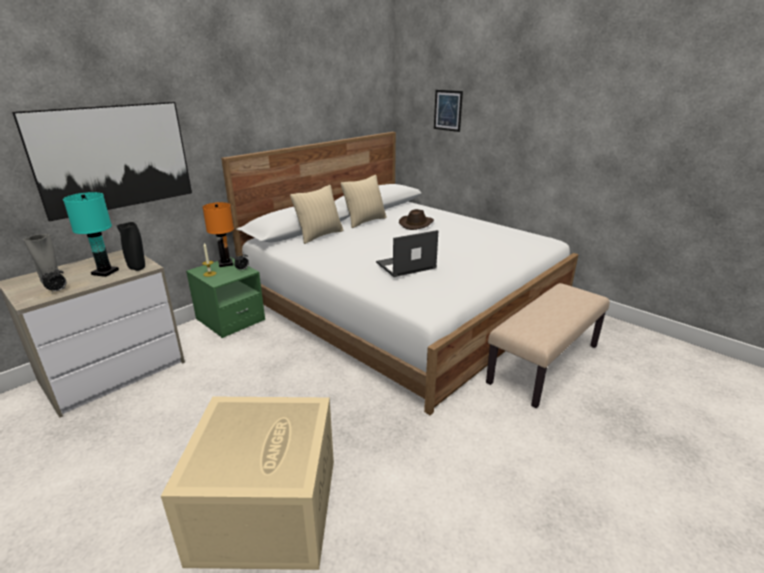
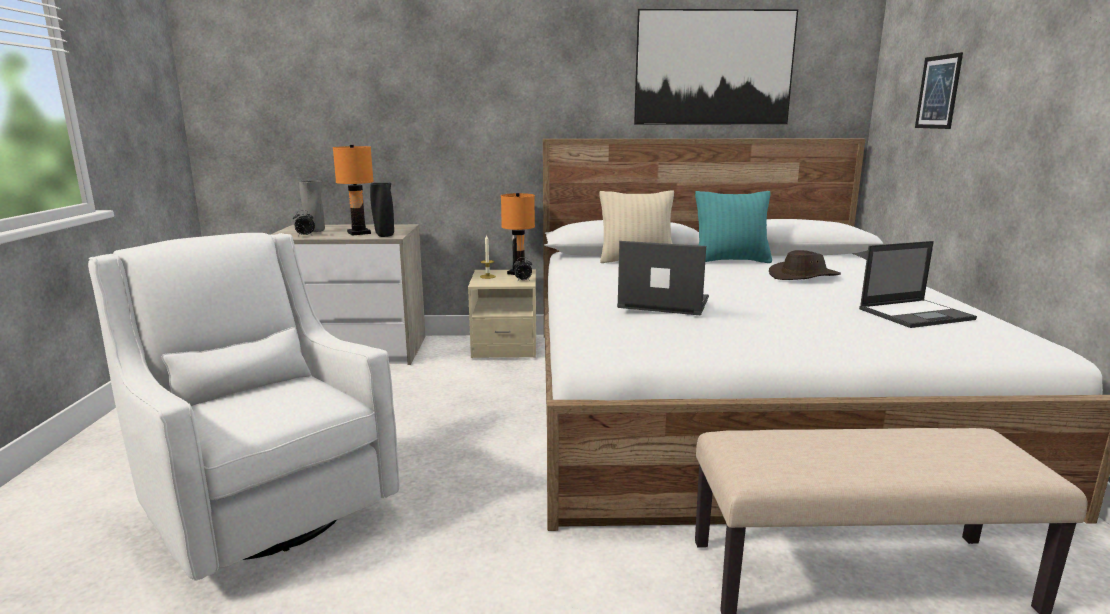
camera: 45 degrees right, 10 degrees down
picture [12,102,192,222] -> picture moved to [634,9,798,124]
turquoise table lamp [63,192,119,277] -> orange table lamp [333,145,374,236]
beige storage box [161,397,334,570] -> white armchair [88,233,400,581]
green nightstand [186,257,265,338] -> beige nightstand [468,270,536,358]
beige pillow [341,175,387,228] -> turquoise pillow [695,191,772,263]
none -> laptop [859,241,977,328]

